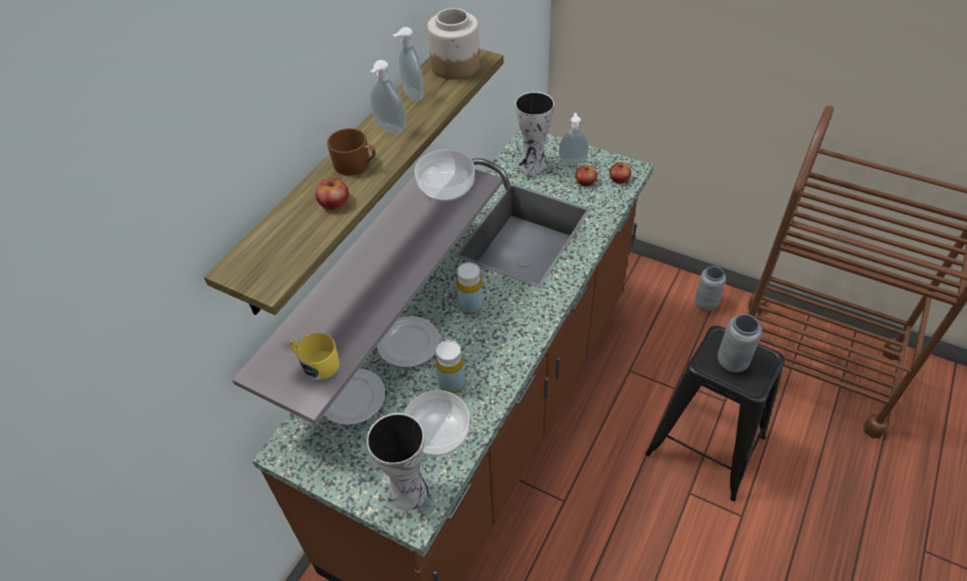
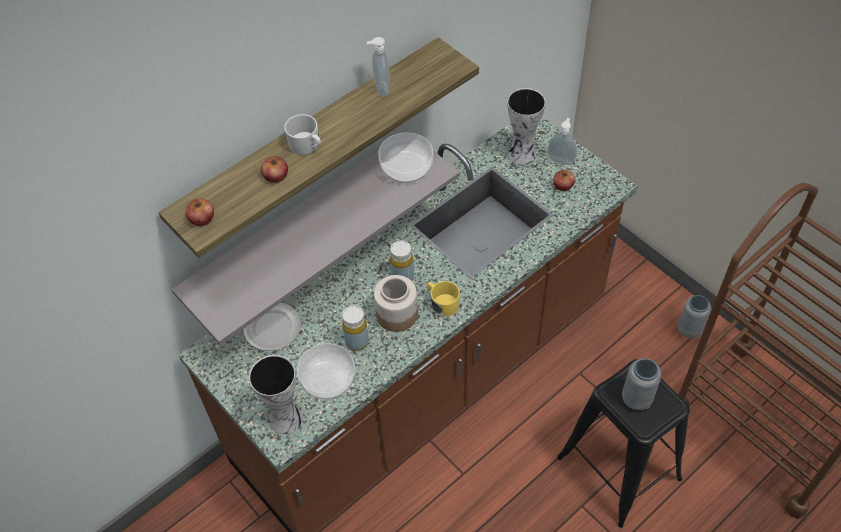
camera: 20 degrees right, 5 degrees up
yellow mug [289,333,339,380] -> yellow mug moved to [427,281,460,316]
brown mug [327,128,376,175] -> white mug [284,114,321,155]
soap dispenser [370,60,406,134] -> none
plate [377,316,440,367] -> none
jar [427,8,480,80] -> jar moved to [374,275,418,332]
apple [609,162,631,184] -> apple moved to [186,199,214,226]

